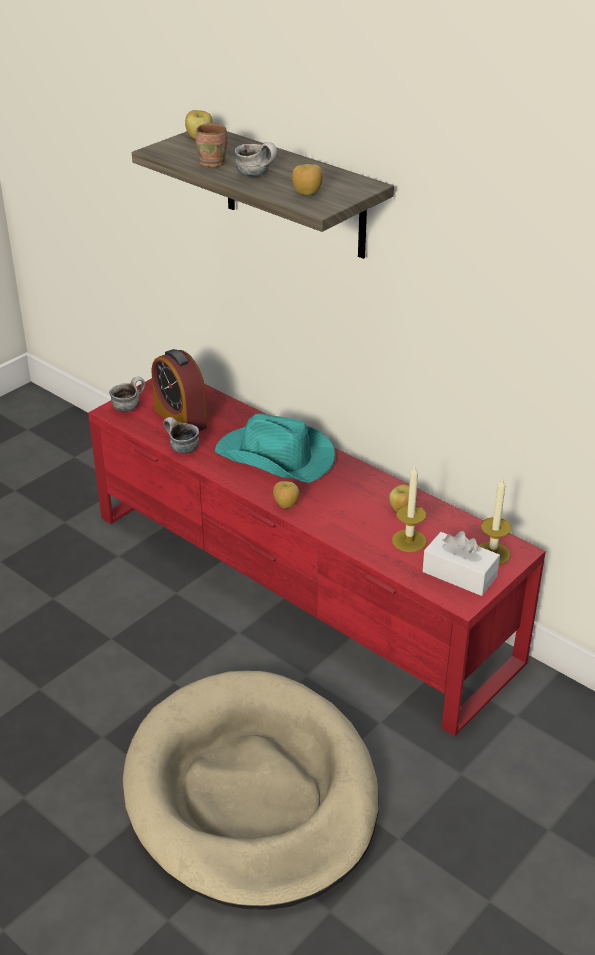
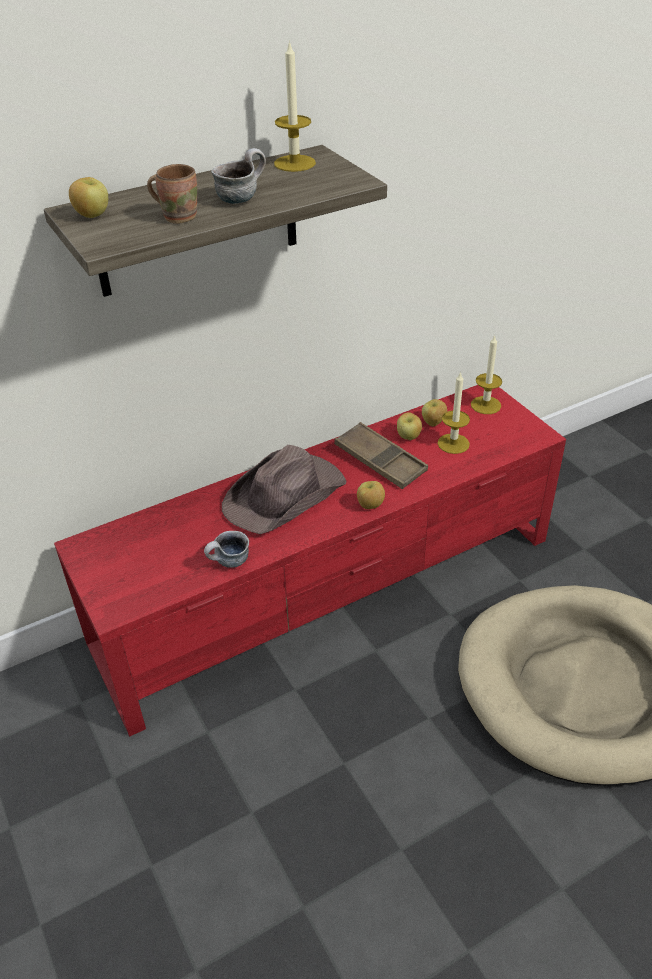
camera: 70 degrees left, 5 degrees up
mug [109,377,145,412] -> none
alarm clock [152,349,207,431] -> none
turquoise hat [215,413,335,483] -> brown hat [222,445,346,534]
apple [292,164,323,195] -> apple moved to [422,399,447,426]
white tissue box [423,531,500,596] -> none
none -> candle [274,40,316,172]
none -> brown tray [334,422,428,489]

